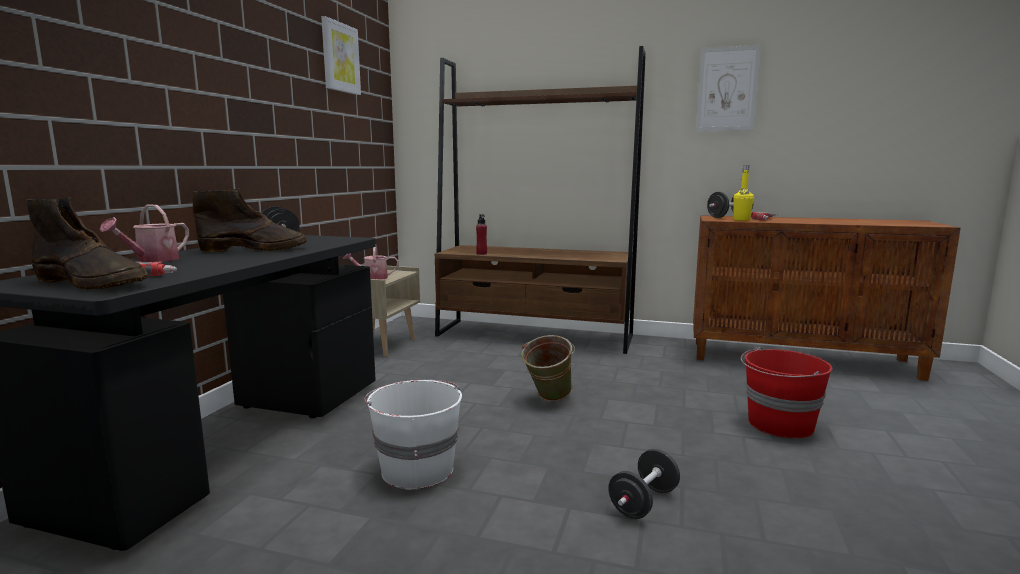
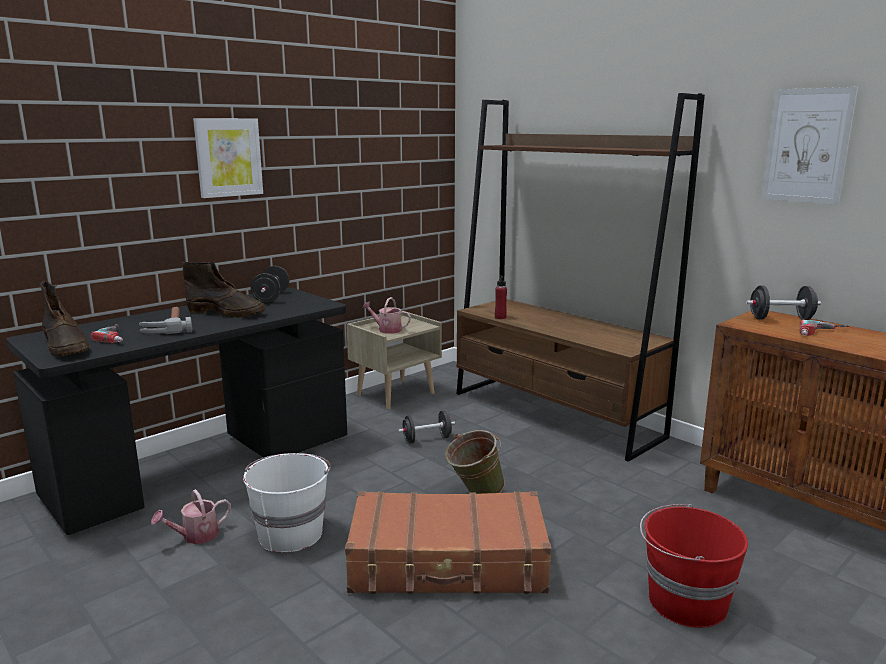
camera: 30 degrees right, 5 degrees up
watering can [99,205,189,262] -> watering can moved to [151,489,231,544]
picture [321,16,361,95] -> picture moved to [193,118,263,198]
black dumbbell [608,449,680,519] -> black dumbbell moved to [398,410,455,444]
yellow bottle [733,165,754,221] -> none
none -> hammer [139,307,192,334]
none -> brown suitcase [345,491,551,594]

